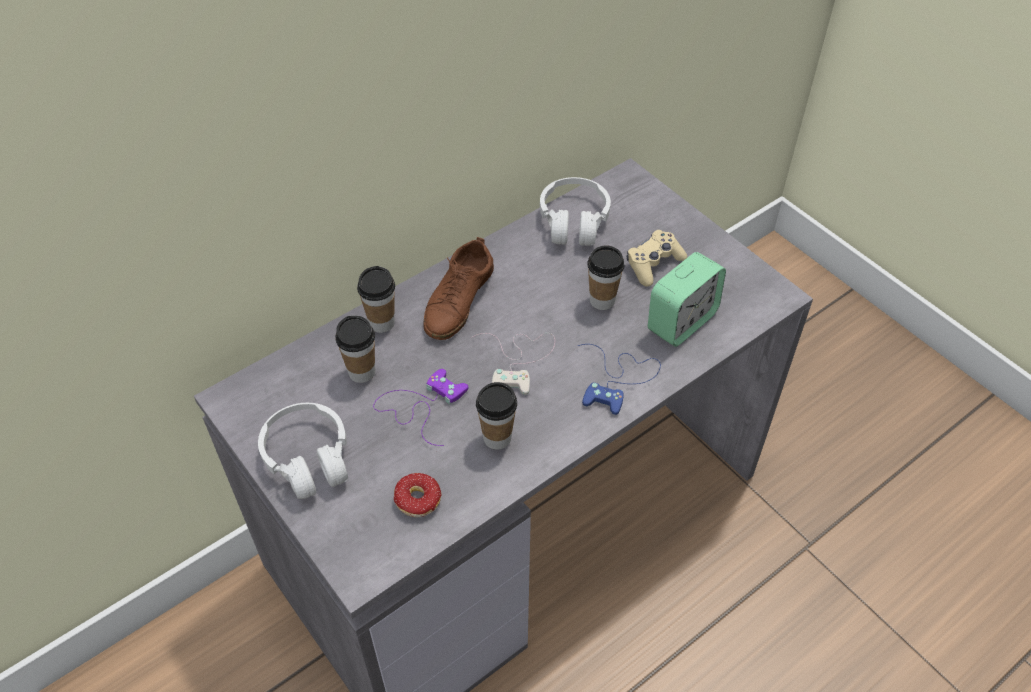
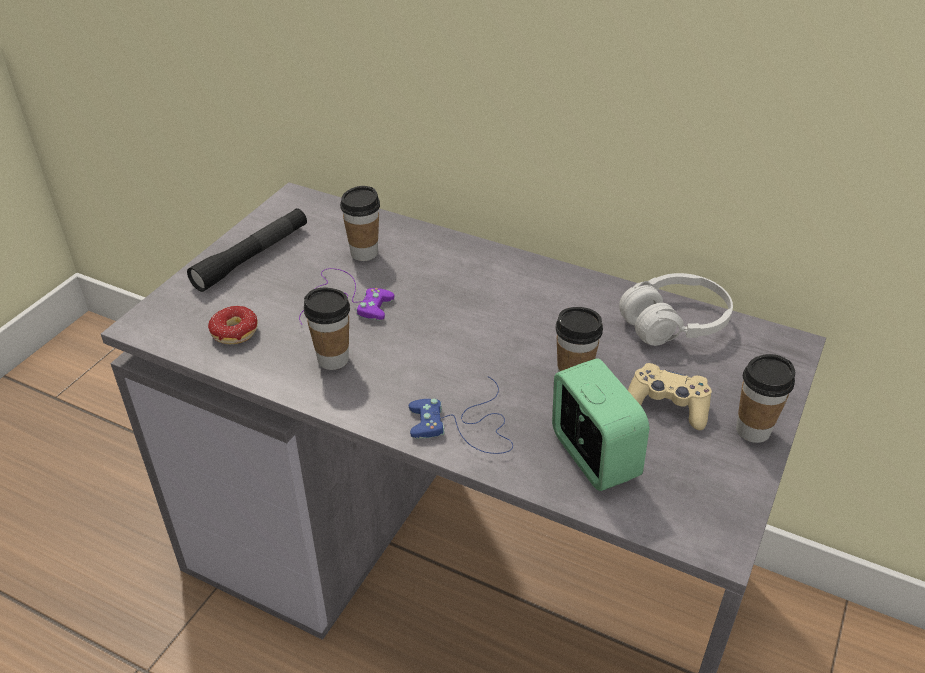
camera: 65 degrees right, 10 degrees down
white headphones [258,403,348,499] -> black flashlight [187,208,307,292]
cup [357,266,395,333] -> cup moved to [736,354,795,443]
brown shoe [423,237,494,340] -> none
white game controller [471,333,555,395] -> none
alarm clock [648,252,726,347] -> alarm clock turned 135 degrees counterclockwise [552,358,649,491]

